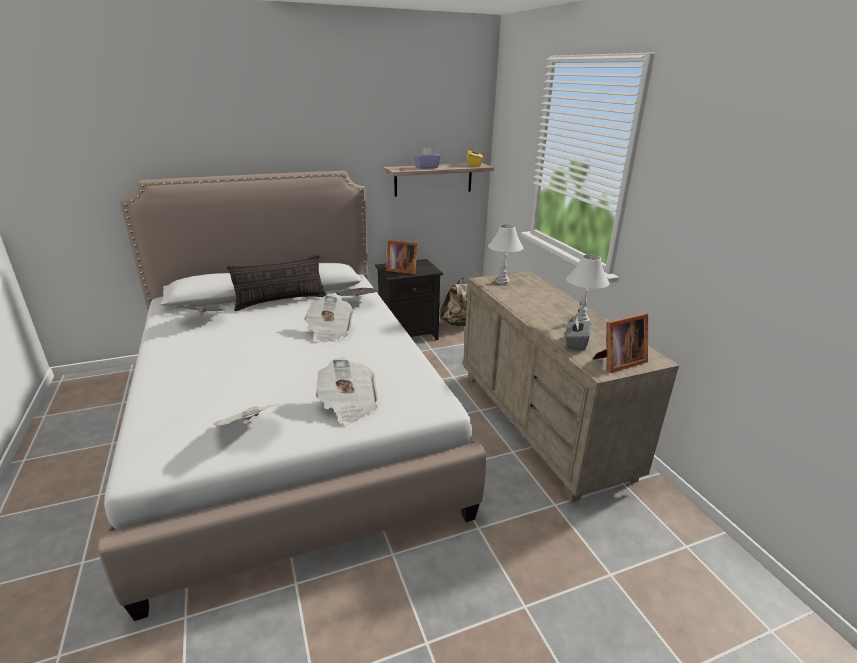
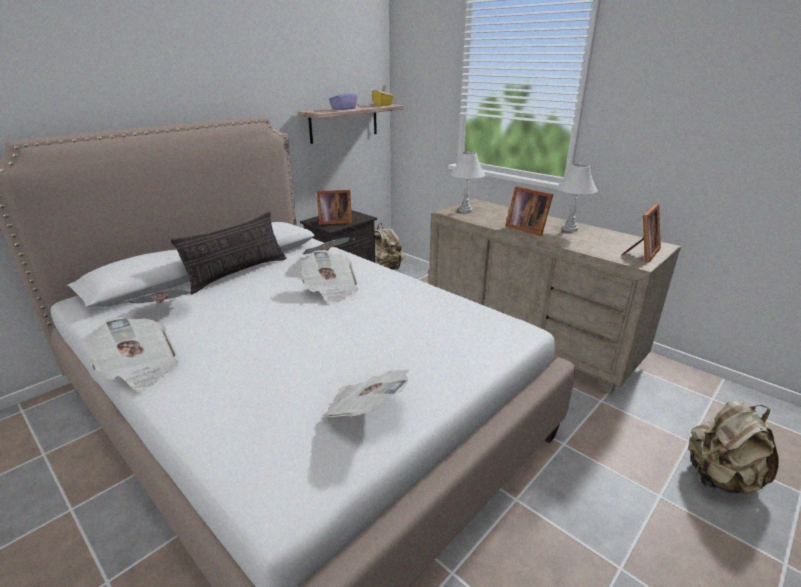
camera: 25 degrees left, 0 degrees up
newspaper [316,358,378,425] -> newspaper moved to [88,317,179,391]
grey tissue box [565,316,591,351] -> none
none -> picture frame [505,186,553,236]
none -> beige backpack [689,400,779,495]

